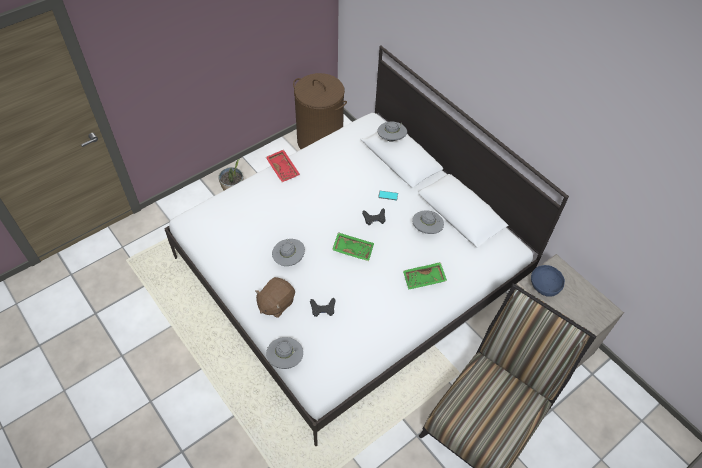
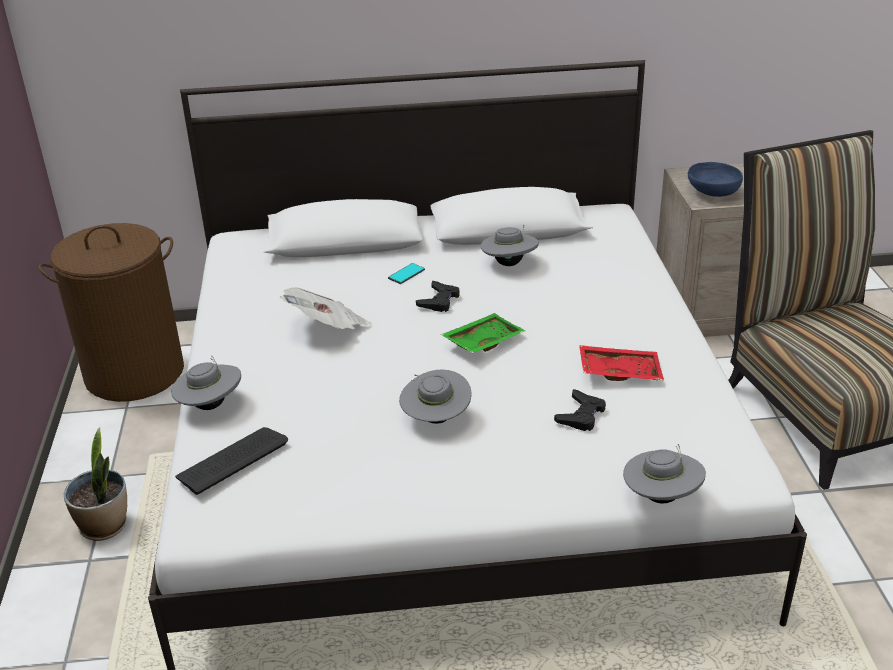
camera: 55 degrees left, 20 degrees down
brown plush toy [255,277,295,318] -> none
red tray [266,150,300,182] -> red tray moved to [579,345,664,381]
grey hat [378,122,407,142] -> grey hat moved to [171,355,241,410]
green tray [403,262,447,290] -> none
none -> keyboard [175,427,288,495]
none -> newspaper [280,288,371,330]

